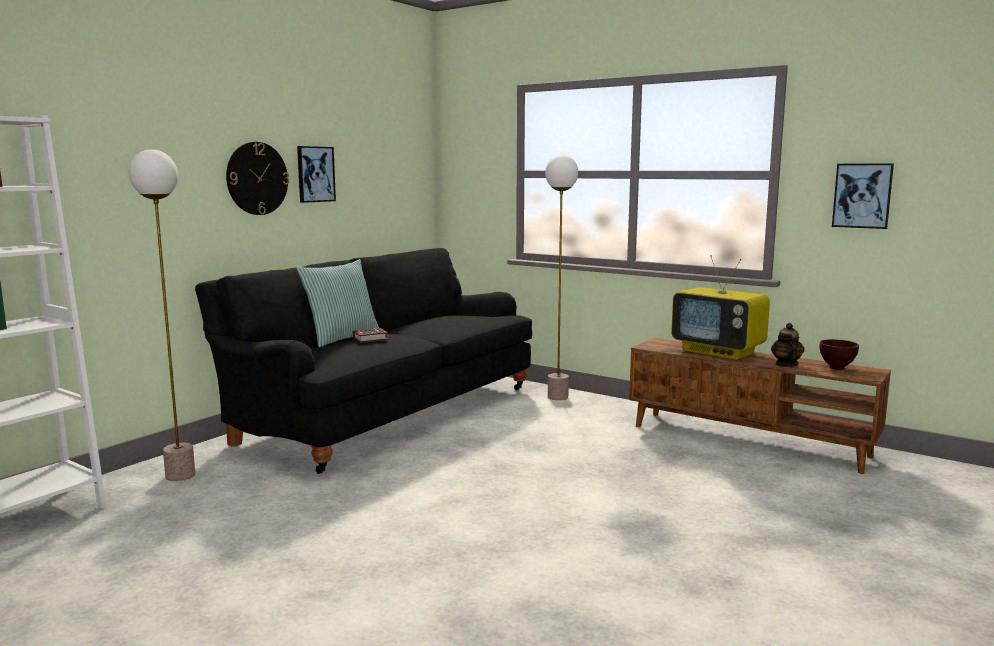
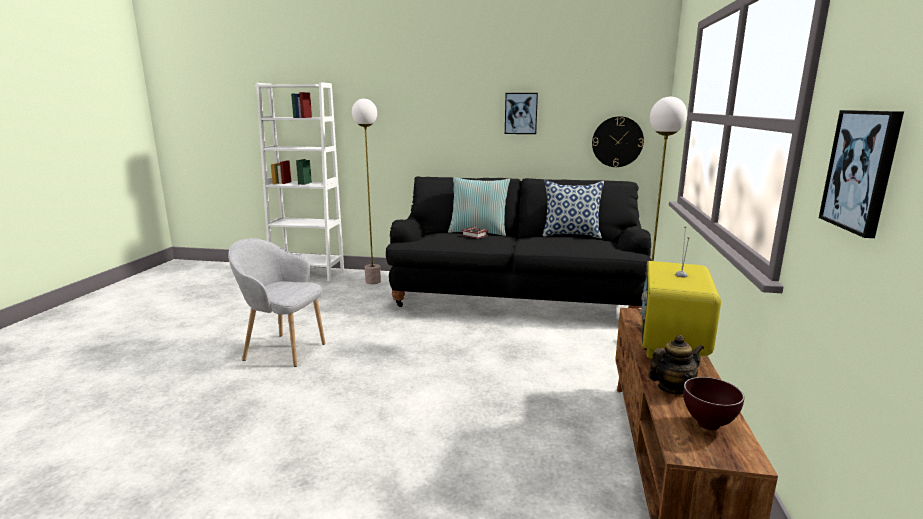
camera: 65 degrees right, 5 degrees up
wall clock [226,142,289,215] -> wall clock moved to [592,116,644,167]
none -> grey armchair [228,238,326,367]
none -> pillow [543,180,604,238]

